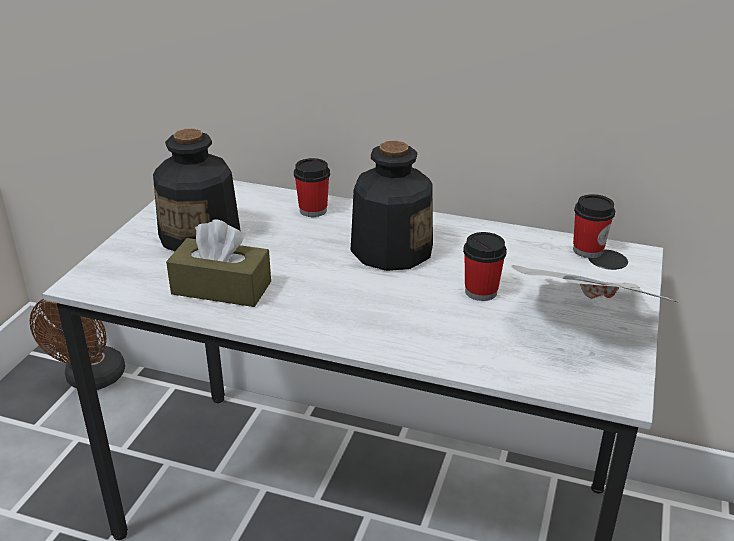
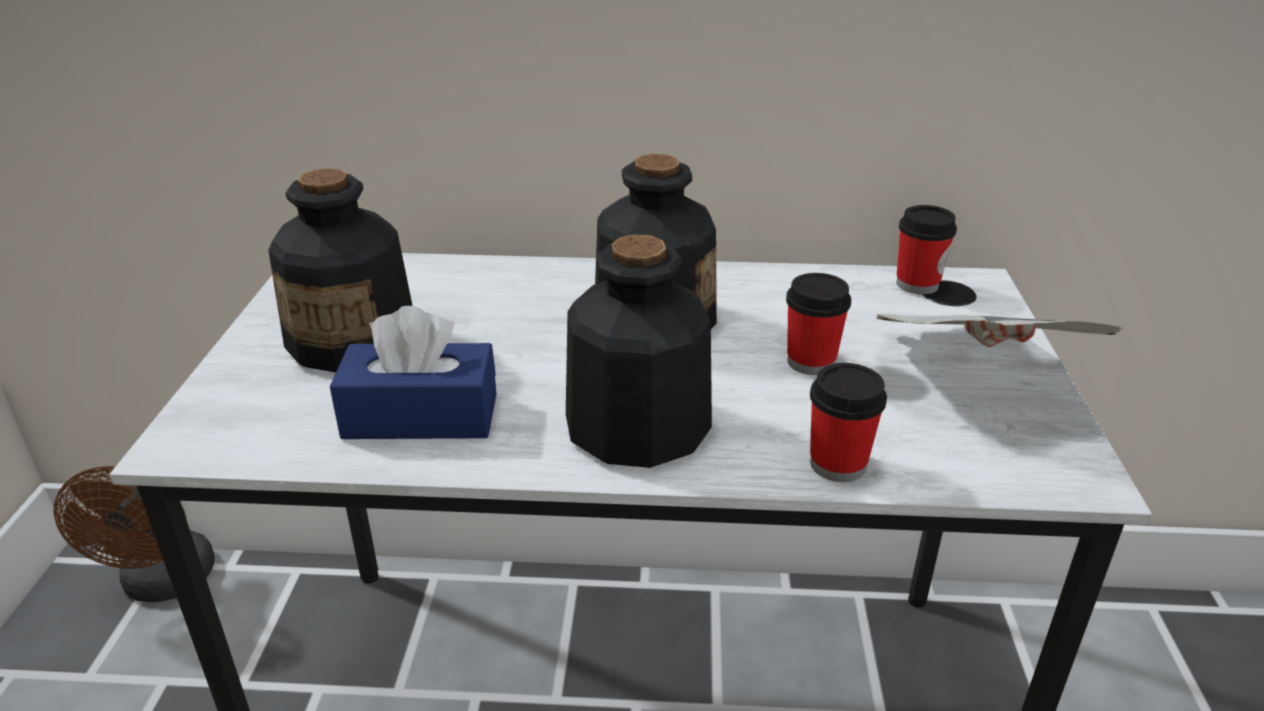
camera: 15 degrees left, 0 degrees up
brown tissue box [166,219,271,307] -> blue tissue box [330,306,497,439]
cup [294,158,330,217] -> cup moved to [810,363,887,482]
none -> bottle [566,234,712,468]

